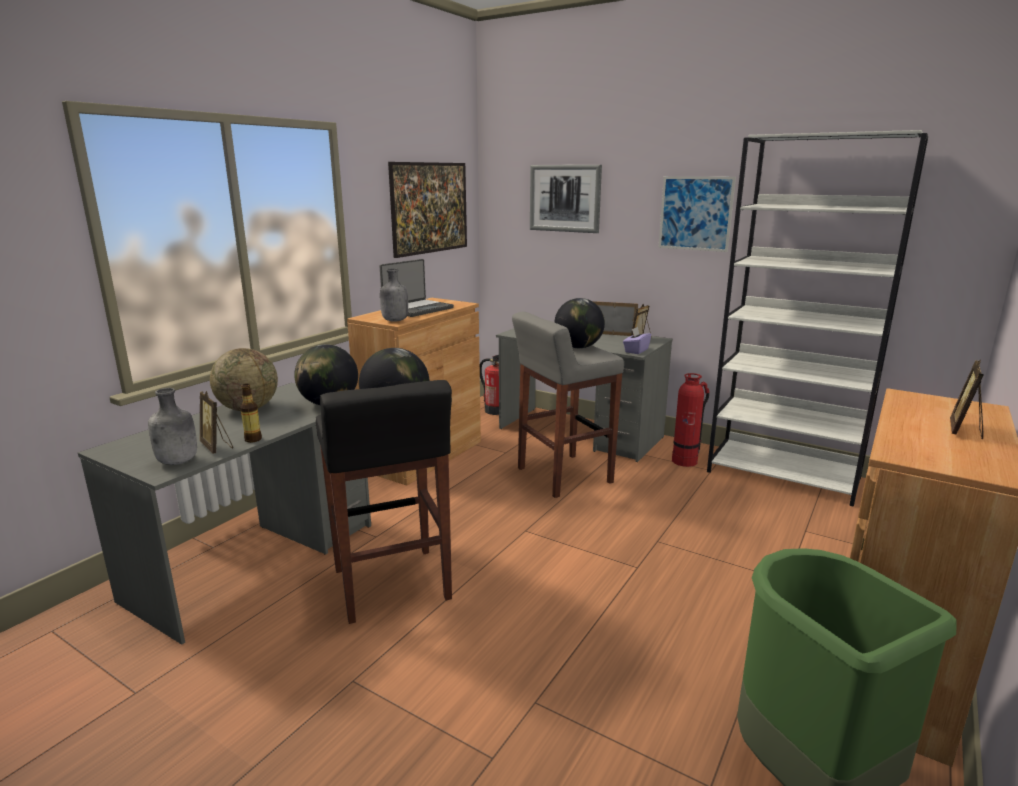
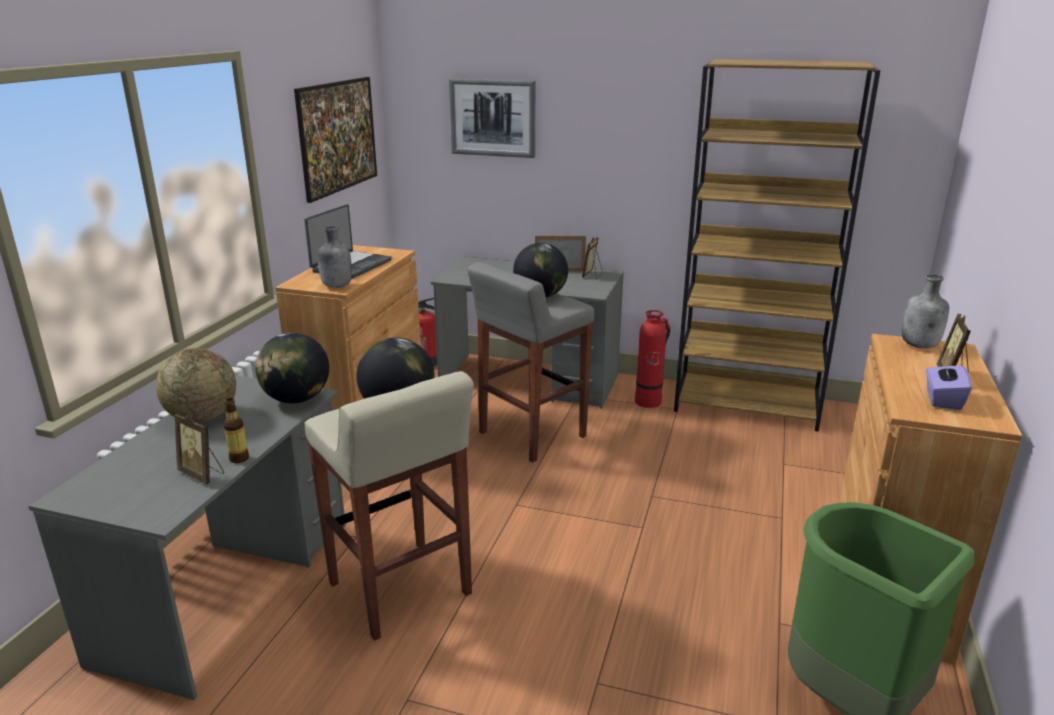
camera: 15 degrees left, 5 degrees up
grey bottle [148,388,197,465] -> grey bottle moved to [902,274,949,348]
black stool [316,380,452,624] -> beige stool [304,371,474,641]
purple tissue box [623,327,651,354] -> purple tissue box moved to [926,359,971,410]
picture [658,176,736,252] -> none
white bookcase [707,130,928,507] -> brown bookcase [674,59,881,431]

